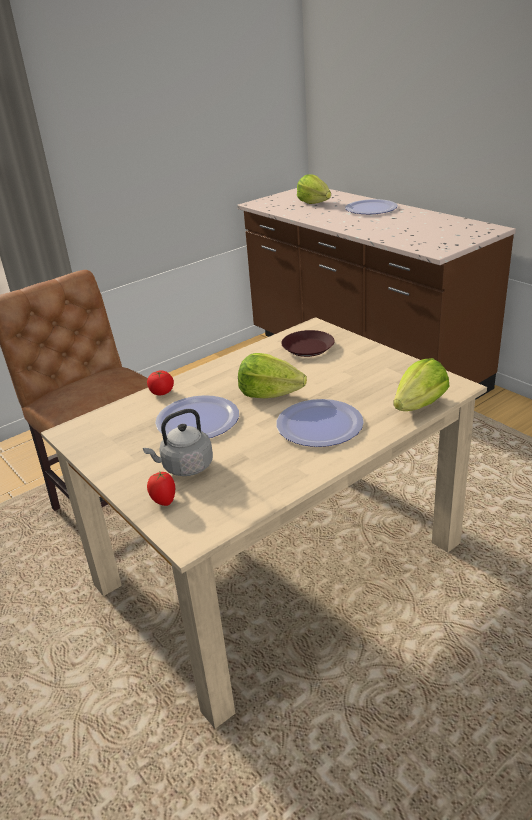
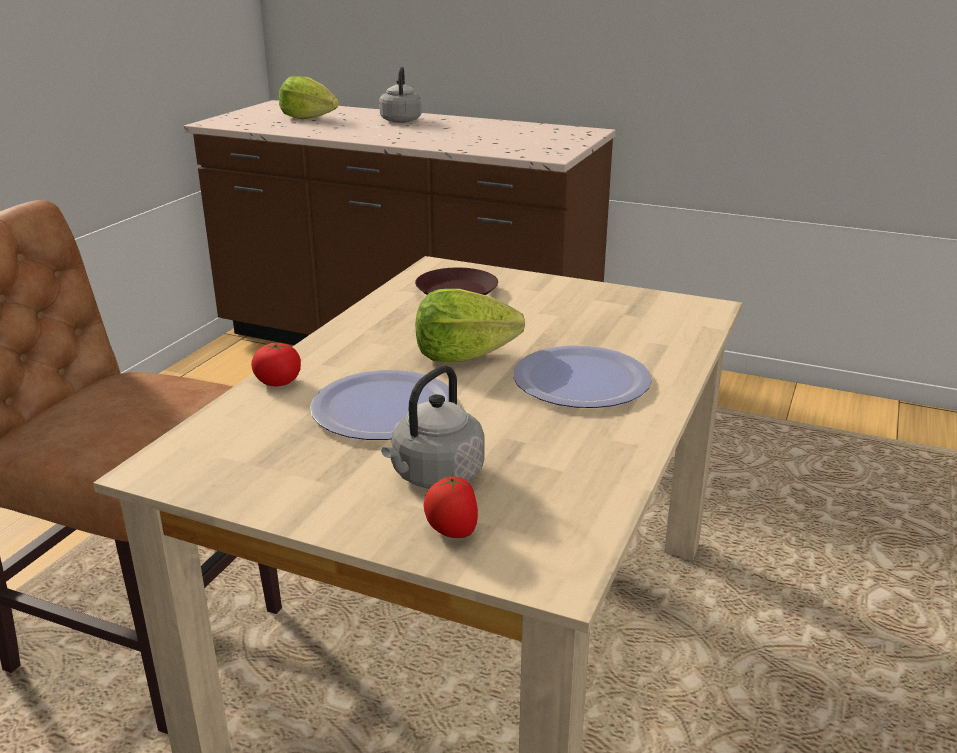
camera: 30 degrees left, 5 degrees down
plate [345,199,398,214] -> grey kettle [379,66,422,123]
lettuce [393,358,450,411] -> none

